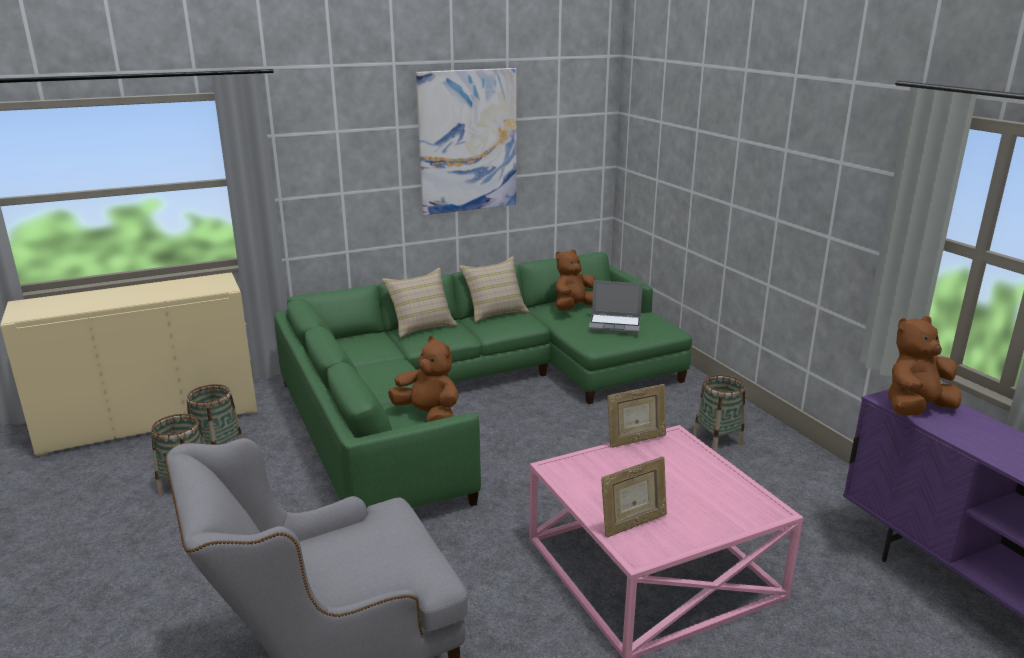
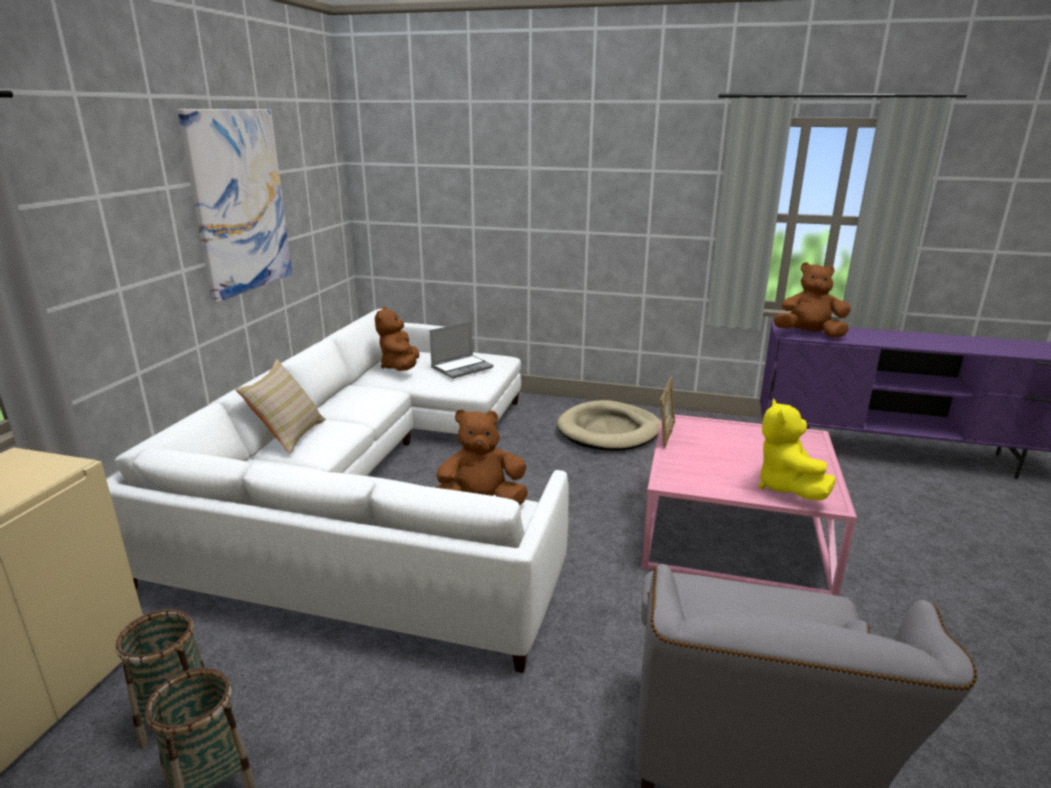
camera: 50 degrees left, 0 degrees up
green sofa [274,252,692,508] -> white sofa [106,309,568,673]
beige pillow [459,256,529,322] -> none
picture frame [601,456,667,537] -> yellow plush toy [758,399,836,501]
basket [693,375,745,452] -> beige dog bed [557,400,660,451]
brown plush toy [888,316,961,416] -> brown plush toy turned 90 degrees clockwise [773,262,850,338]

